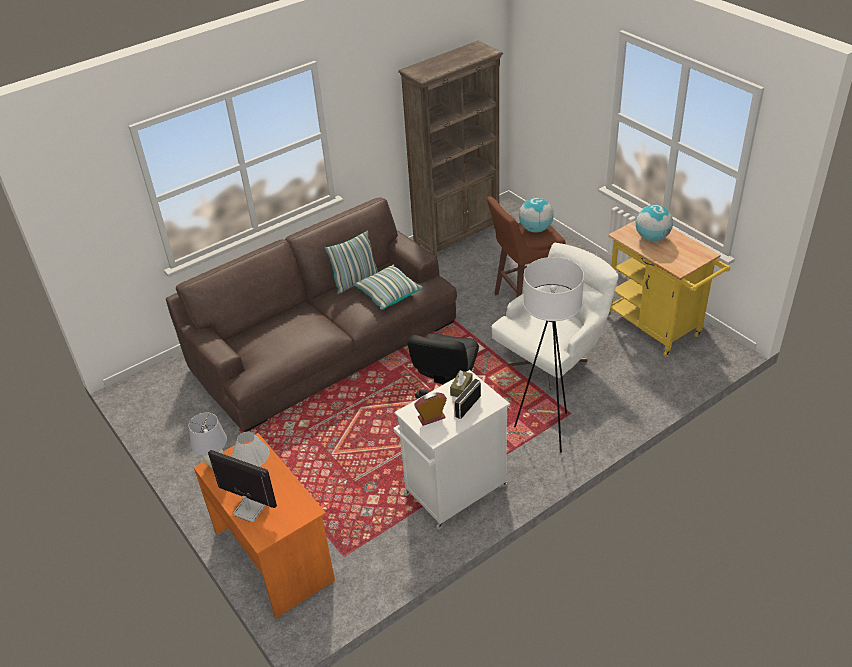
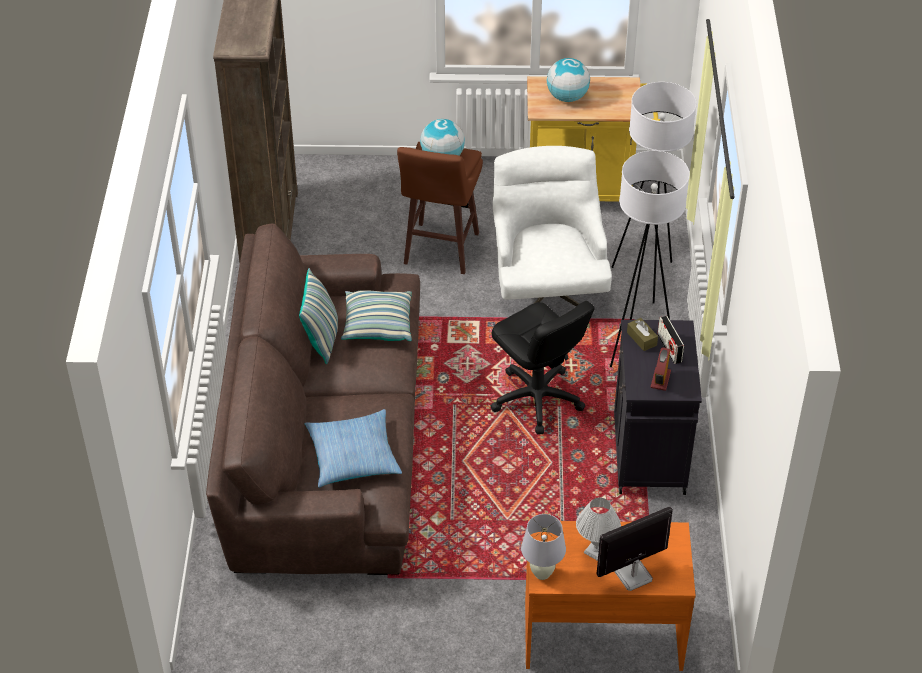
camera: 55 degrees left, 5 degrees up
white cabinet [393,370,510,529] -> black cabinet [614,320,702,495]
none -> pillow [305,409,402,488]
none -> white floor lamp [612,82,697,304]

